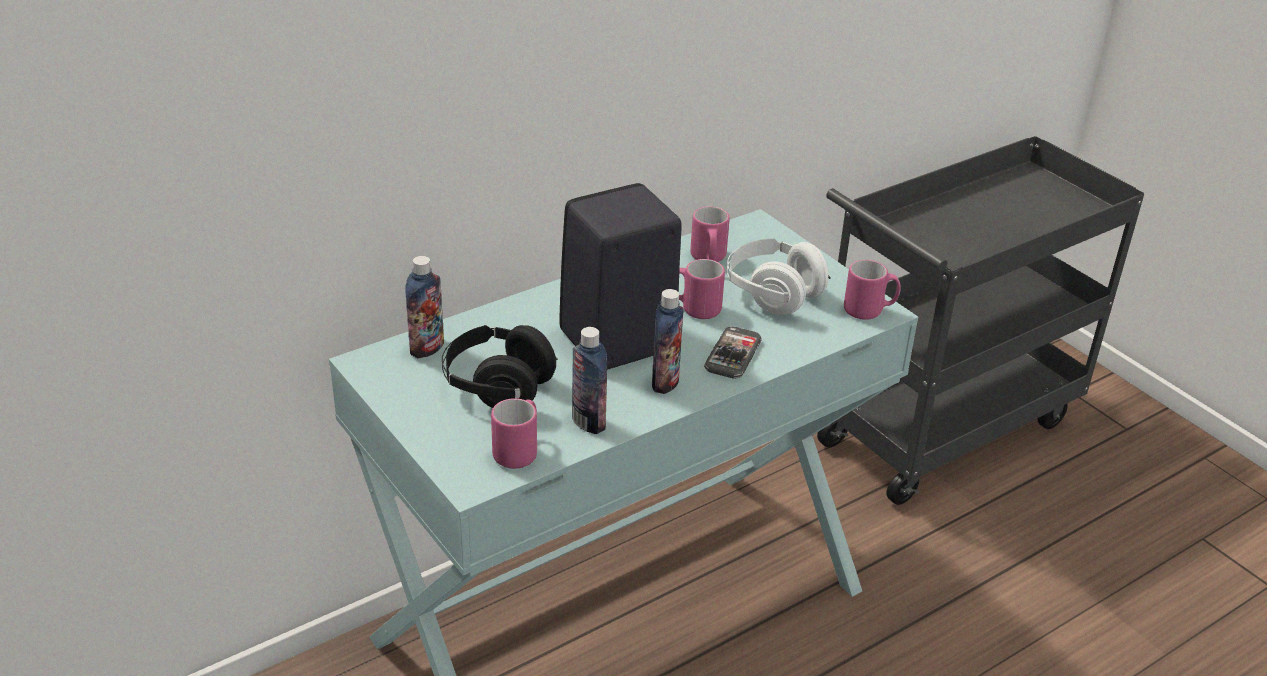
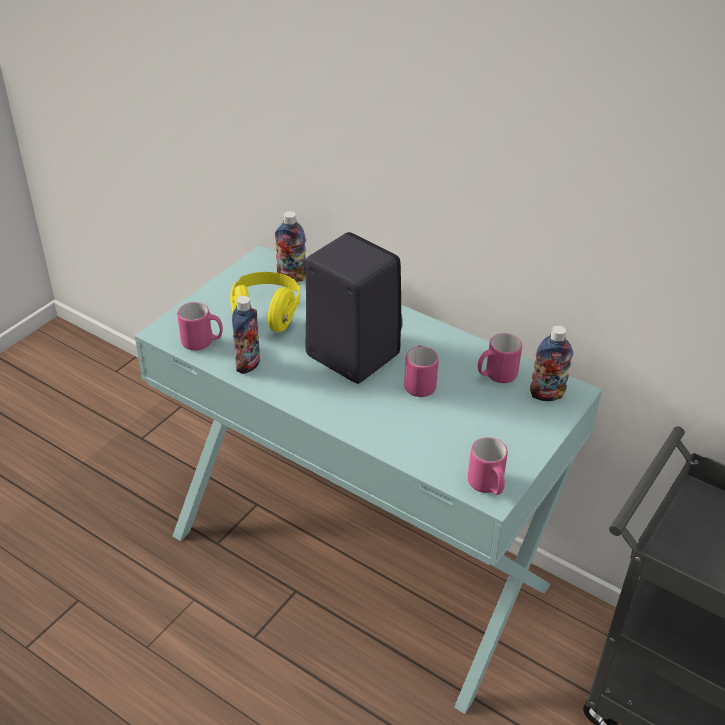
camera: 70 degrees right, 5 degrees up
black headphones [442,325,558,408] -> yellow headphones [230,272,300,332]
bottle [652,289,684,394] -> bottle moved to [530,325,573,401]
phone [704,326,762,379] -> none
white headphones [727,238,831,315] -> none

